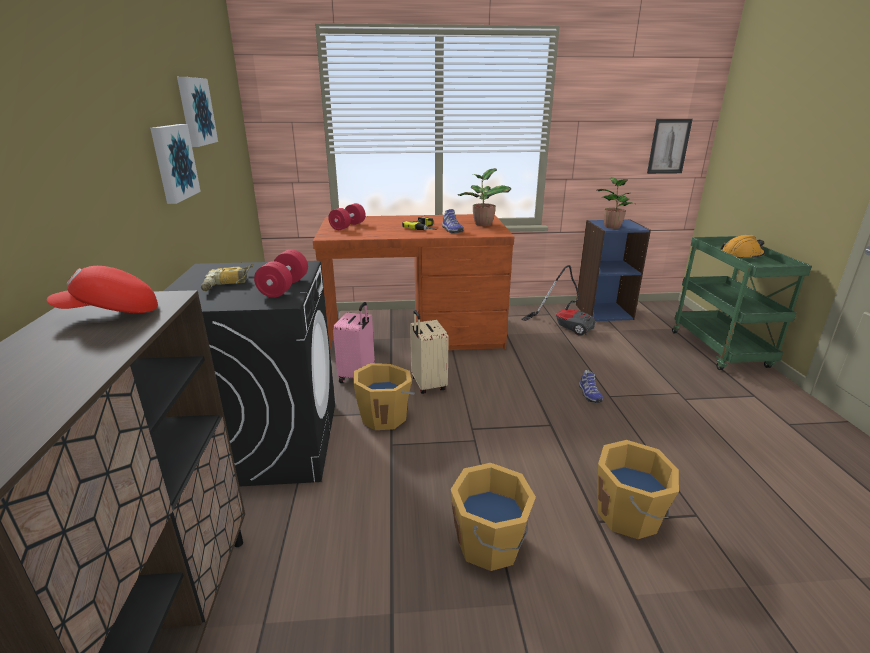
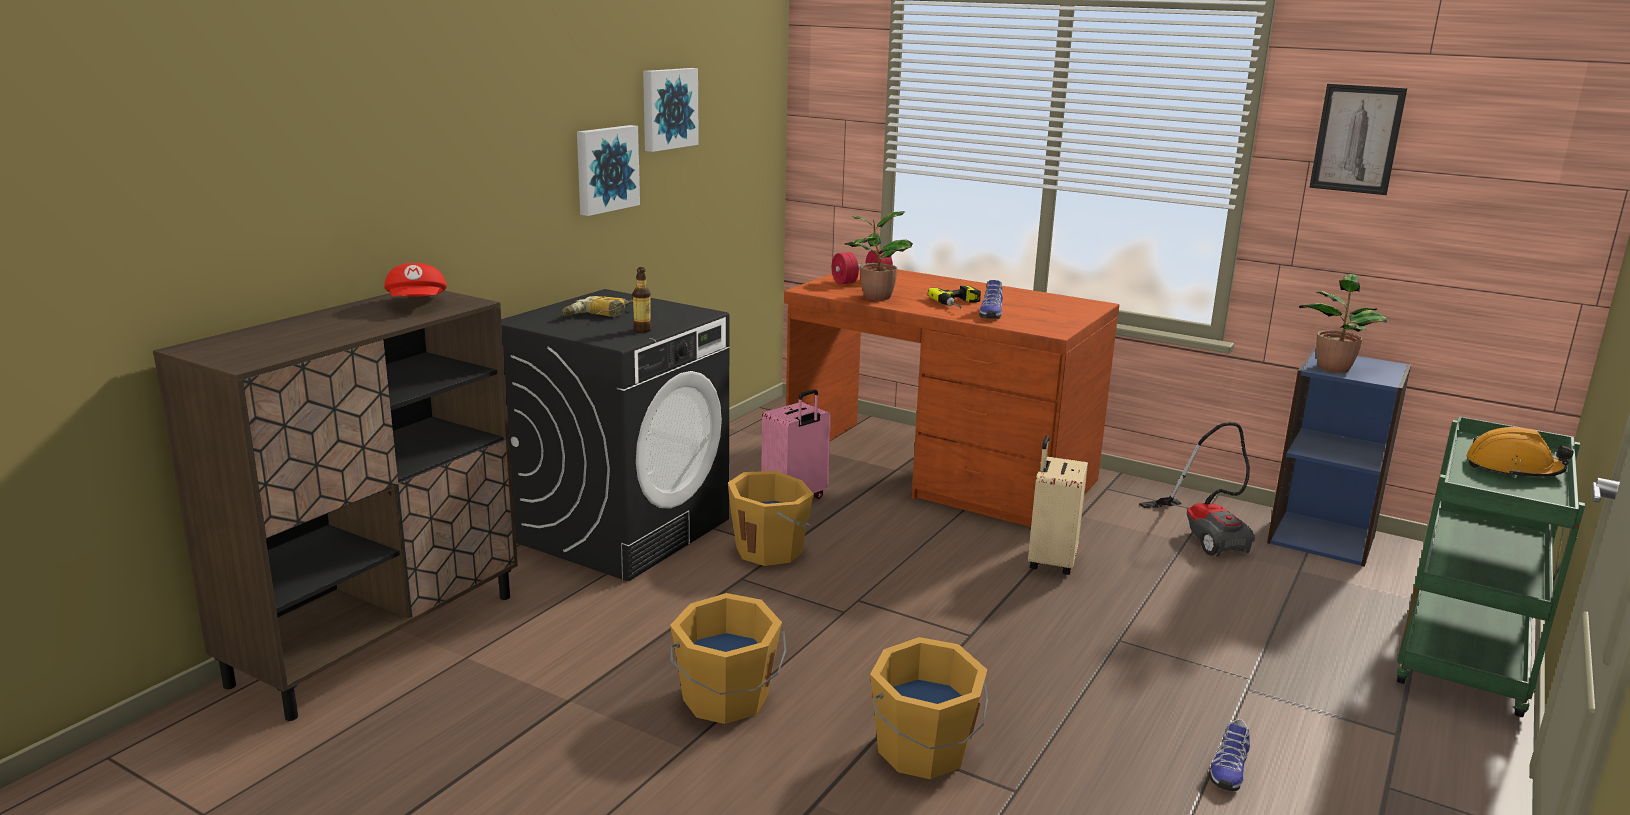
camera: 35 degrees right, 5 degrees down
red cap [47,266,158,313] -> red cap turned 120 degrees counterclockwise [384,263,447,297]
red dumbbell [254,250,308,298] -> bottle [633,267,651,333]
beige suitcase [410,310,449,394] -> beige suitcase moved to [1028,435,1088,575]
potted plant [458,168,511,226] -> potted plant moved to [845,211,913,300]
shoe [579,370,603,403] -> shoe moved to [1209,719,1250,791]
picture [647,119,693,174] -> picture moved to [1309,84,1407,195]

